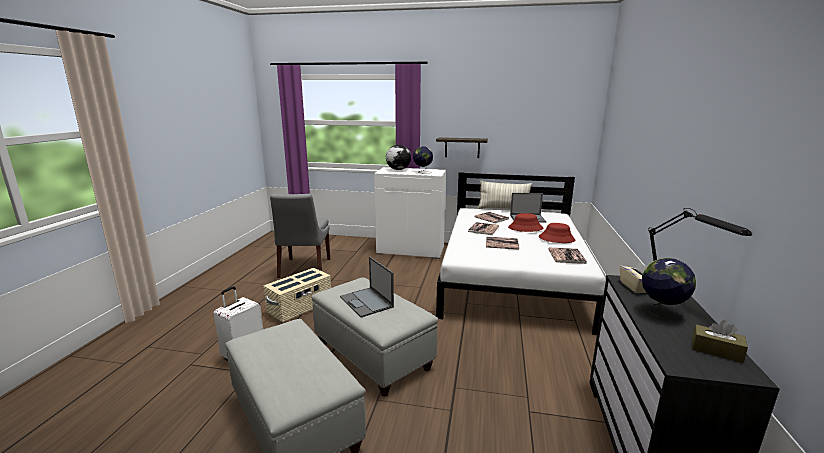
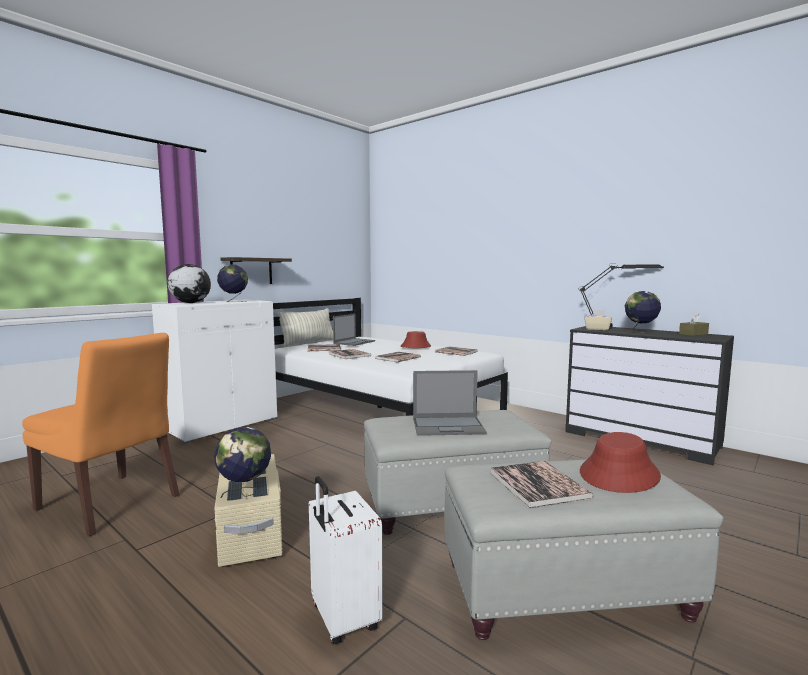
camera: 60 degrees left, 10 degrees down
grey chair [270,194,330,278] -> orange chair [22,333,180,536]
red hat [508,213,543,232] -> red hat moved to [580,432,661,493]
none -> globe [214,427,271,498]
none -> book [490,461,593,509]

